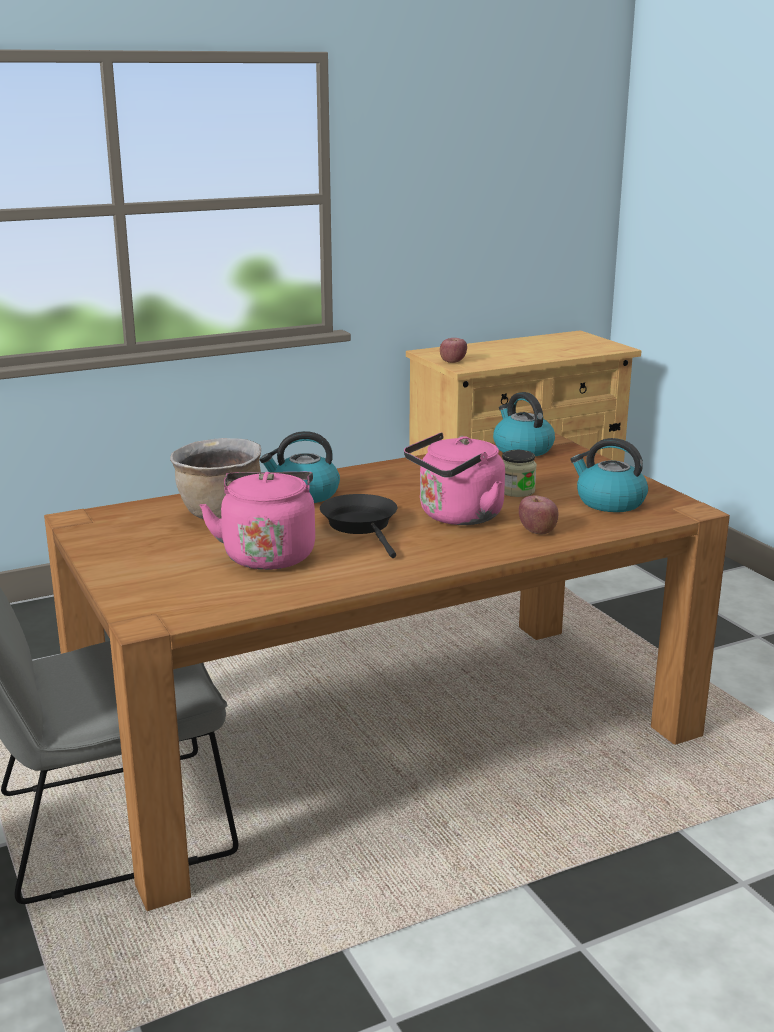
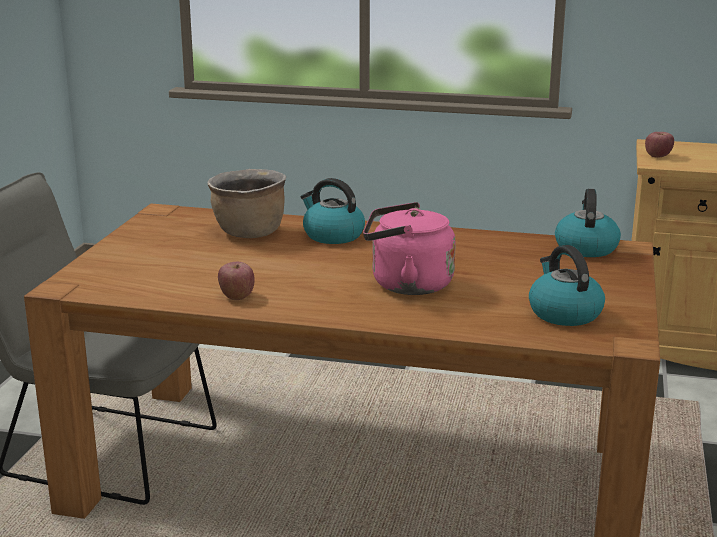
camera: 40 degrees right, 0 degrees up
pink kettle [200,472,315,570] -> none
black frying pan [320,494,397,558] -> none
jar [502,450,537,497] -> none
apple [519,495,558,535] -> apple moved to [218,262,255,300]

